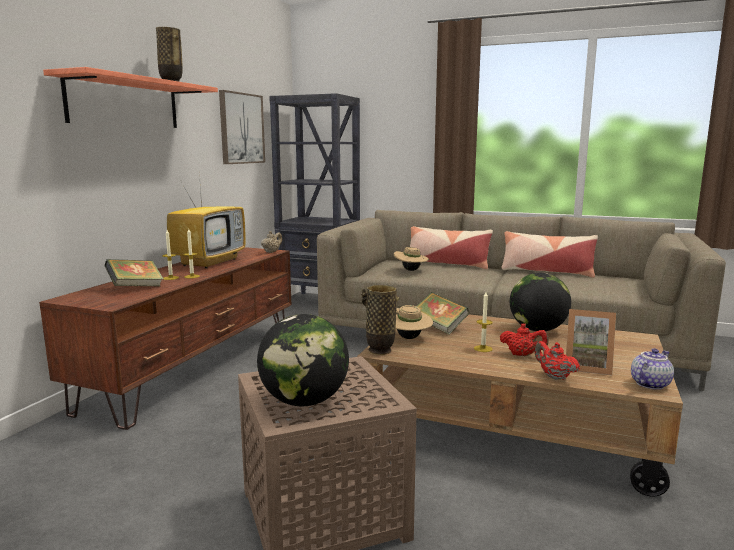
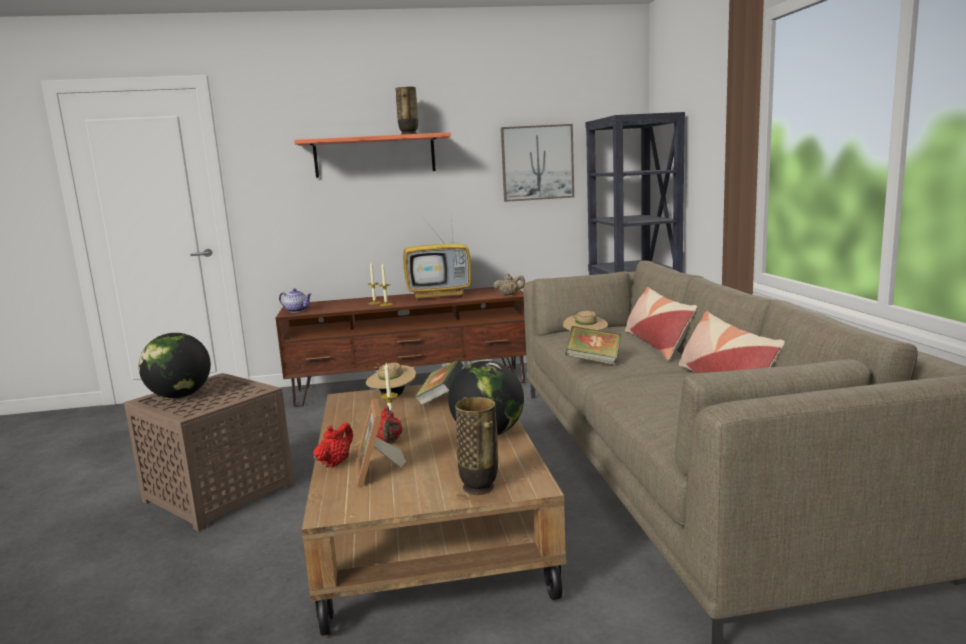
camera: 60 degrees right, 0 degrees up
book [105,259,164,287] -> book moved to [565,326,621,365]
vase [361,285,400,355] -> vase moved to [455,397,498,495]
teapot [631,349,674,390] -> teapot moved to [279,288,312,313]

